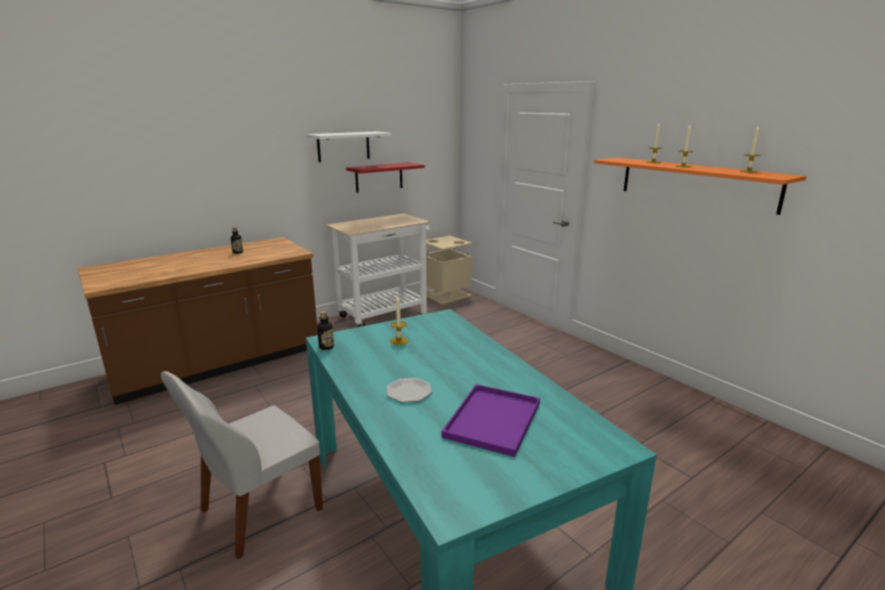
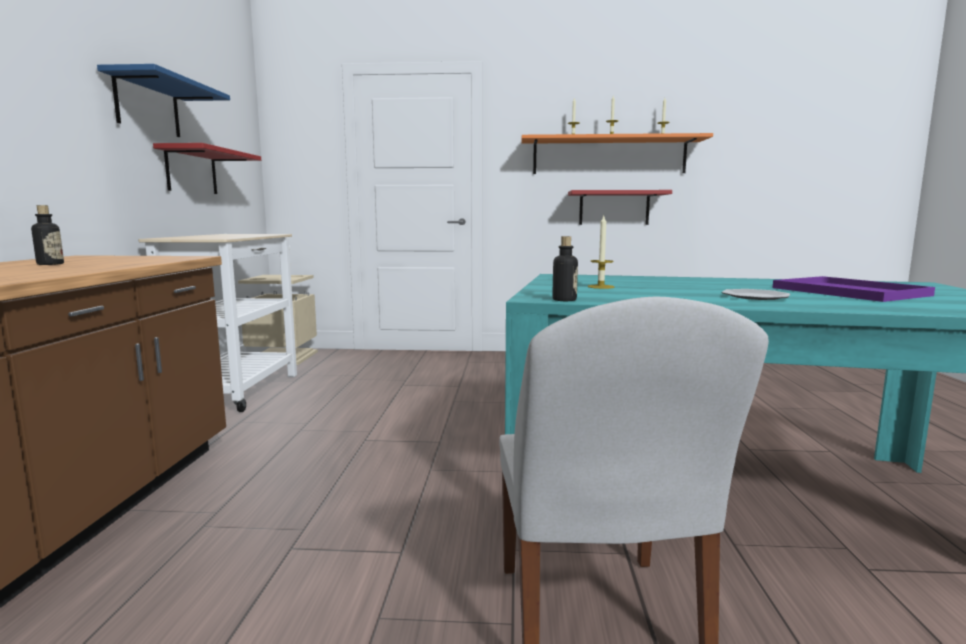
camera: 50 degrees left, 10 degrees down
white shelf [307,131,392,162] -> blue shelf [97,64,230,137]
none -> red shelf [568,190,672,225]

